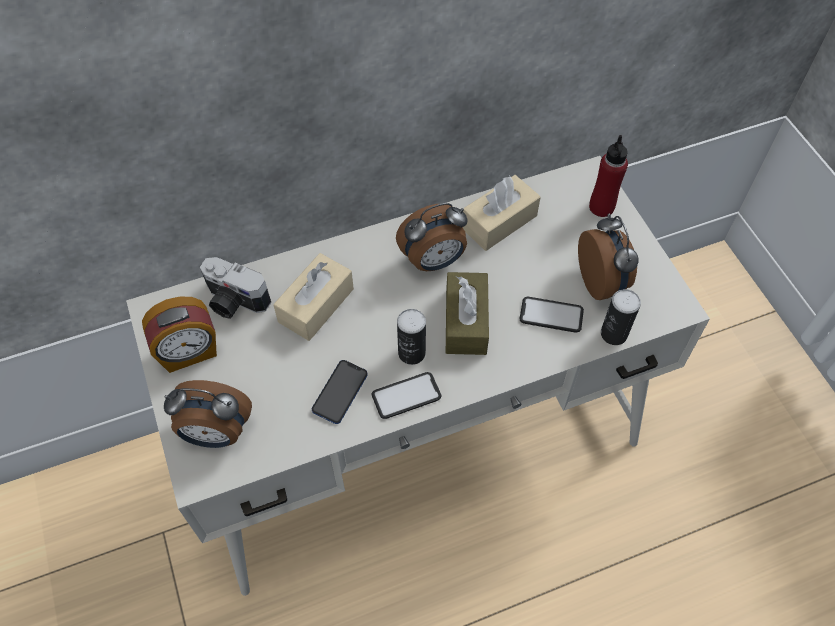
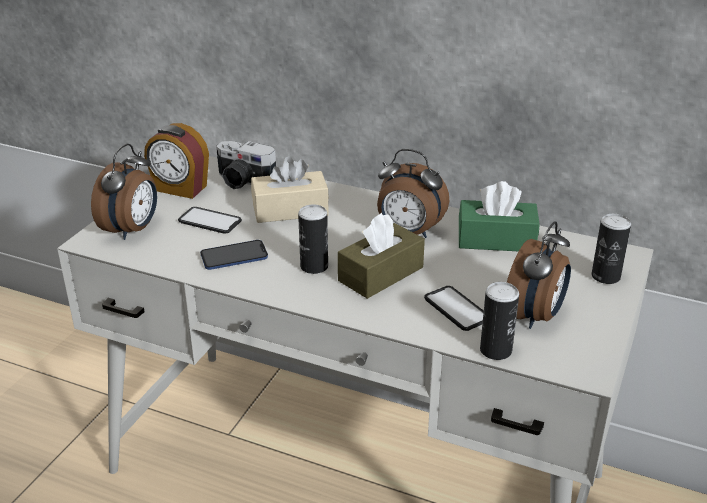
camera: 45 degrees right, 25 degrees down
alarm clock [164,380,252,448] -> alarm clock turned 120 degrees counterclockwise [91,144,157,240]
camera [200,257,271,319] -> camera turned 45 degrees counterclockwise [216,141,276,189]
phone [371,372,442,419] -> phone moved to [178,207,242,233]
beige tissue box [463,175,541,251] -> green tissue box [459,181,540,251]
red bottle [589,135,628,217] -> can [592,214,631,284]

